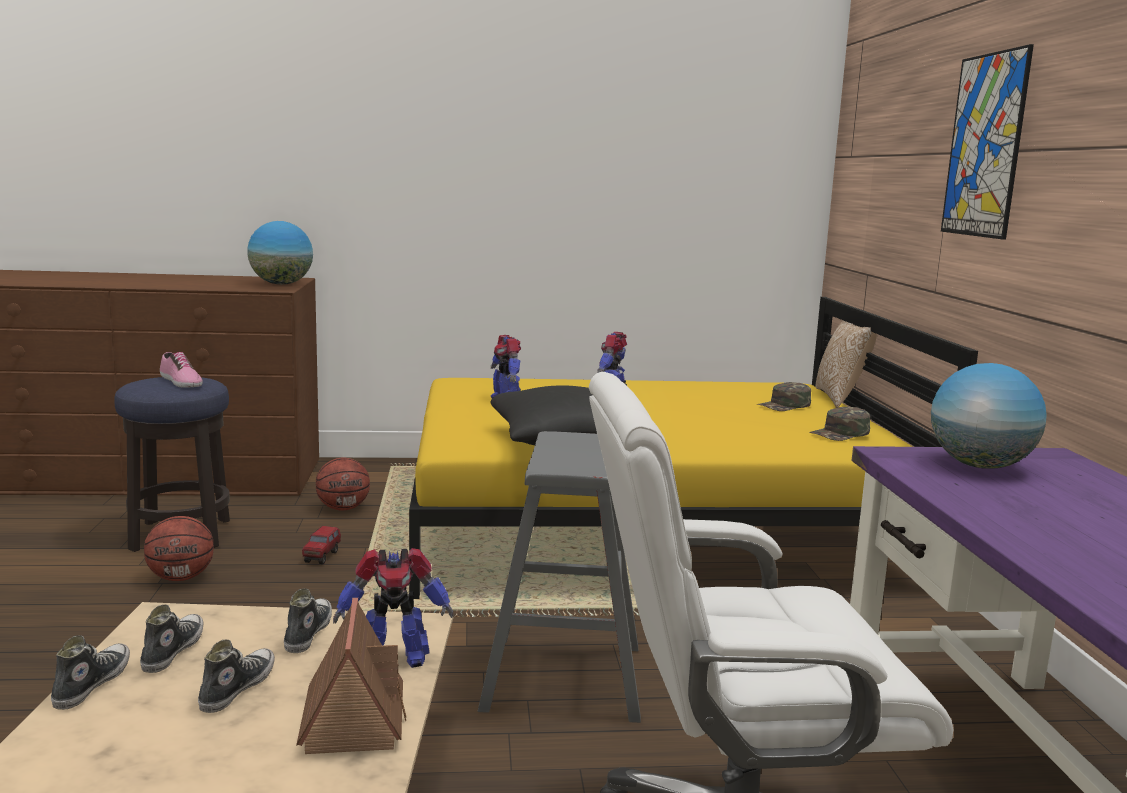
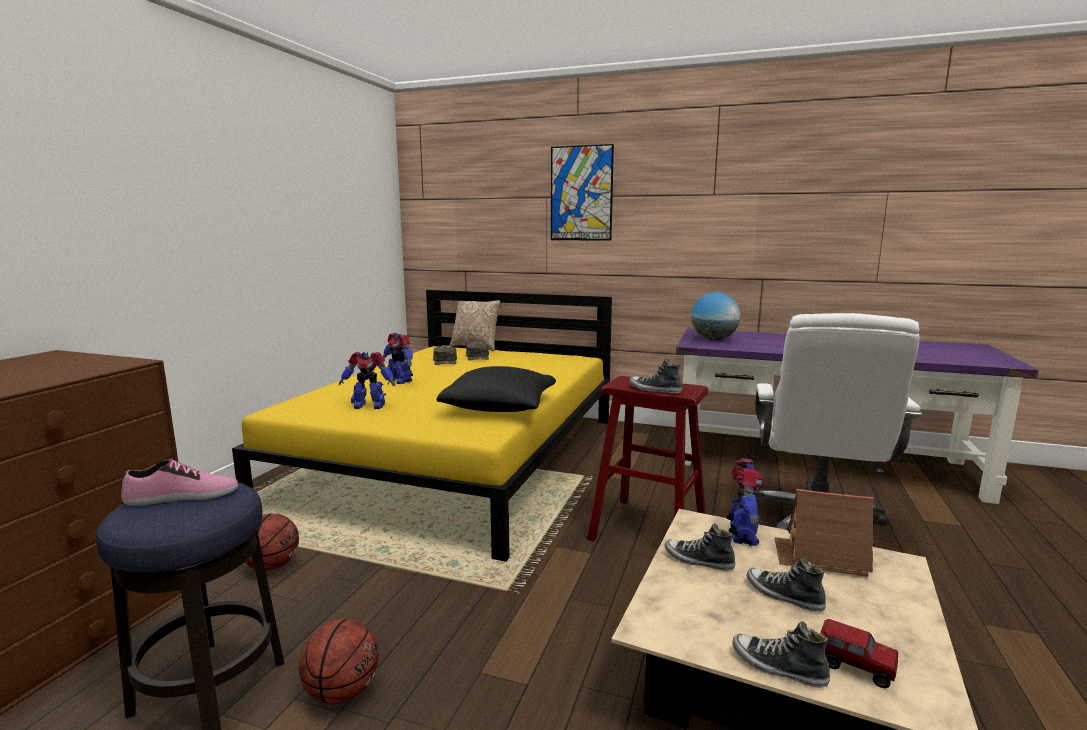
camera: 65 degrees left, 0 degrees up
shoe [140,605,203,673] -> shoe moved to [629,359,682,393]
globe [247,221,313,285] -> none
toy truck [302,526,341,564] -> toy truck moved to [820,619,898,688]
grey stool [478,431,641,723] -> red stool [587,376,709,541]
green cap [809,407,870,441] -> green cap moved to [433,345,457,365]

